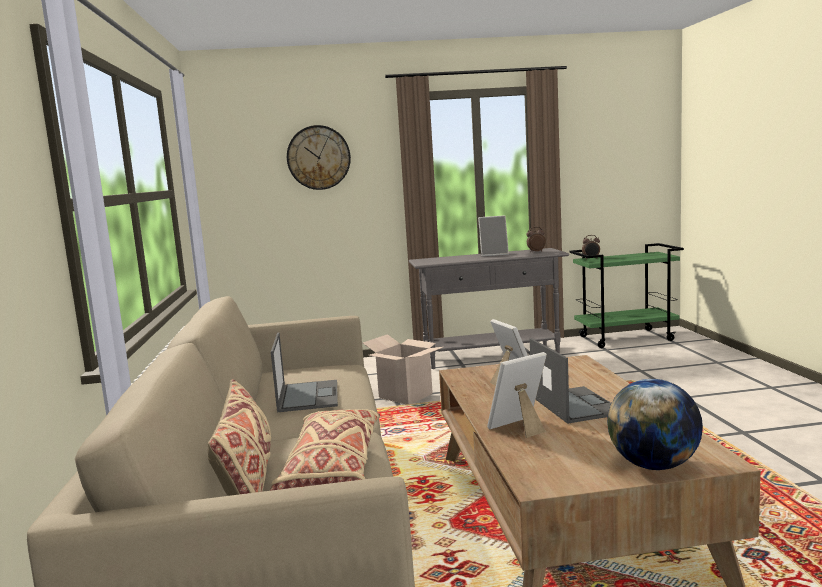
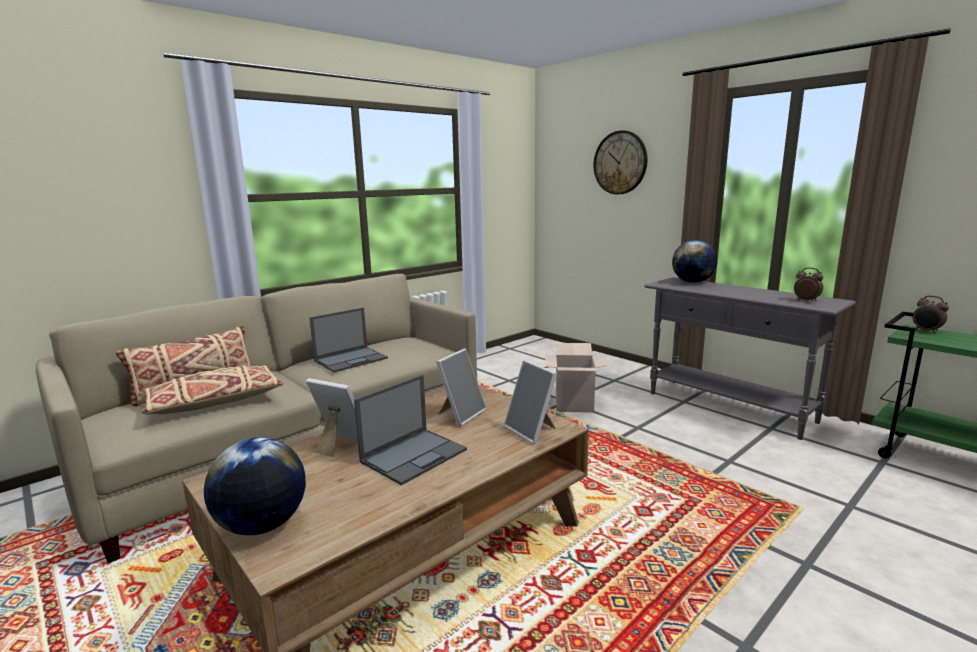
camera: 55 degrees right, 5 degrees up
picture frame [478,215,509,256] -> picture frame moved to [504,360,557,445]
none -> globe [672,240,718,283]

